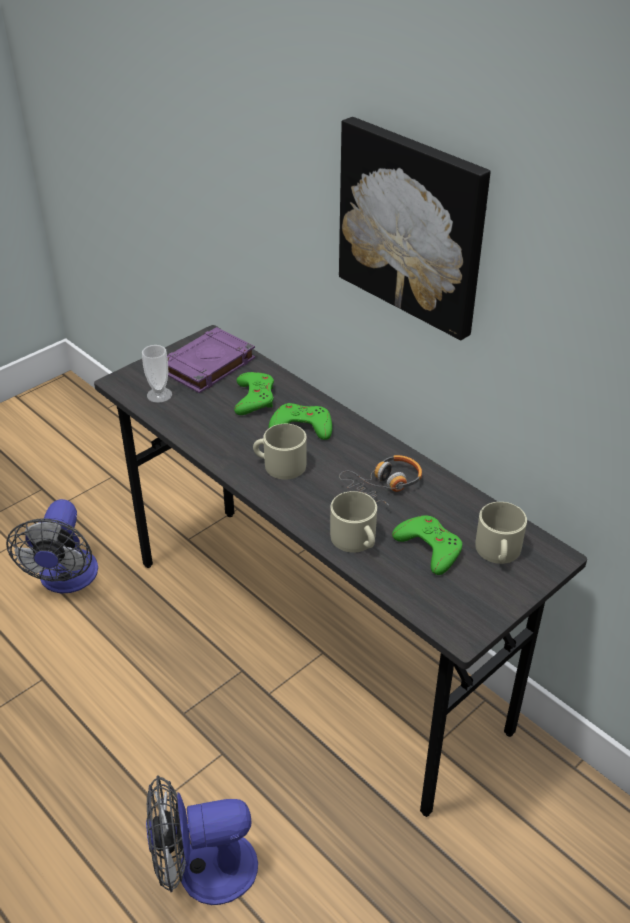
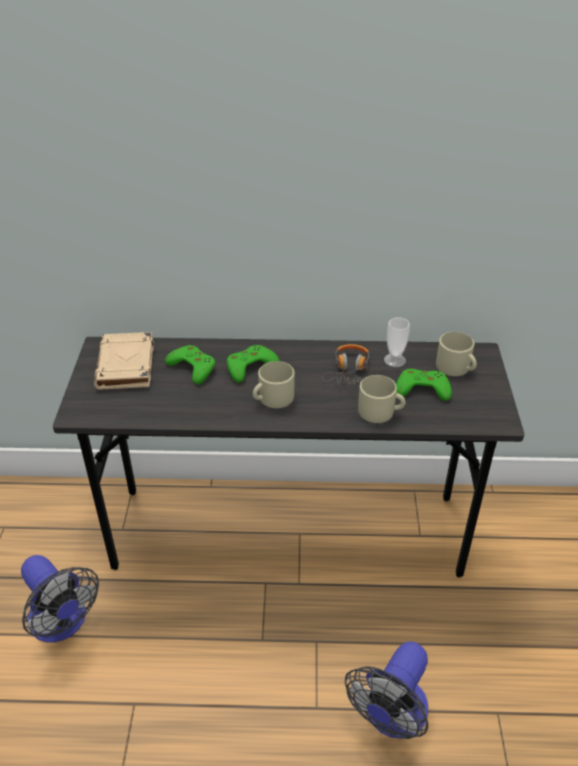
camera: 45 degrees left, 0 degrees up
cup [142,345,172,403] -> cup moved to [384,317,410,367]
purple book [167,327,255,393] -> beige book [94,332,154,390]
picture [339,117,491,340] -> none

